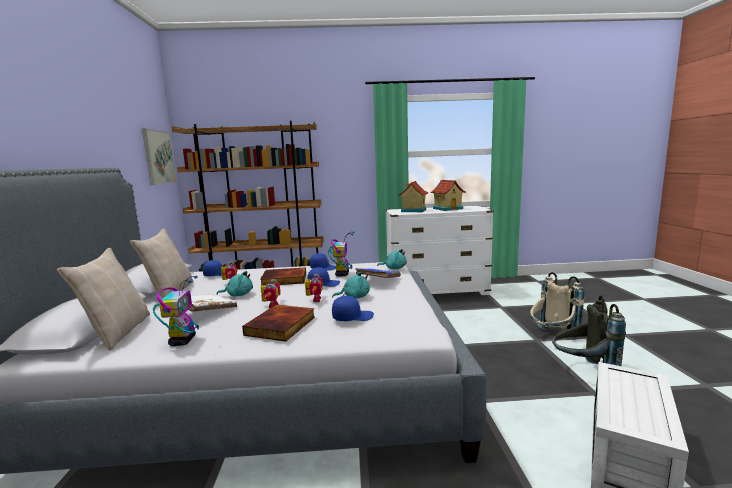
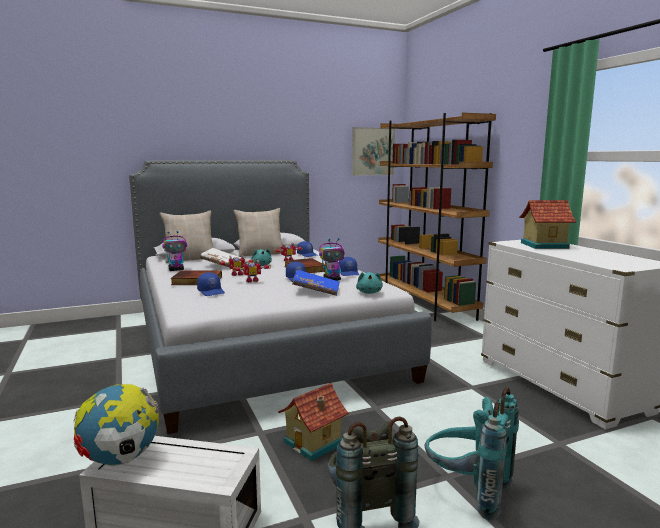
camera: 70 degrees right, 0 degrees up
turquoise plush toy [332,272,370,299] -> none
toy house [431,180,466,211] -> toy house moved to [278,383,349,461]
beige backpack [529,272,584,340] -> turquoise backpack [425,387,519,520]
none -> globe [73,384,159,466]

